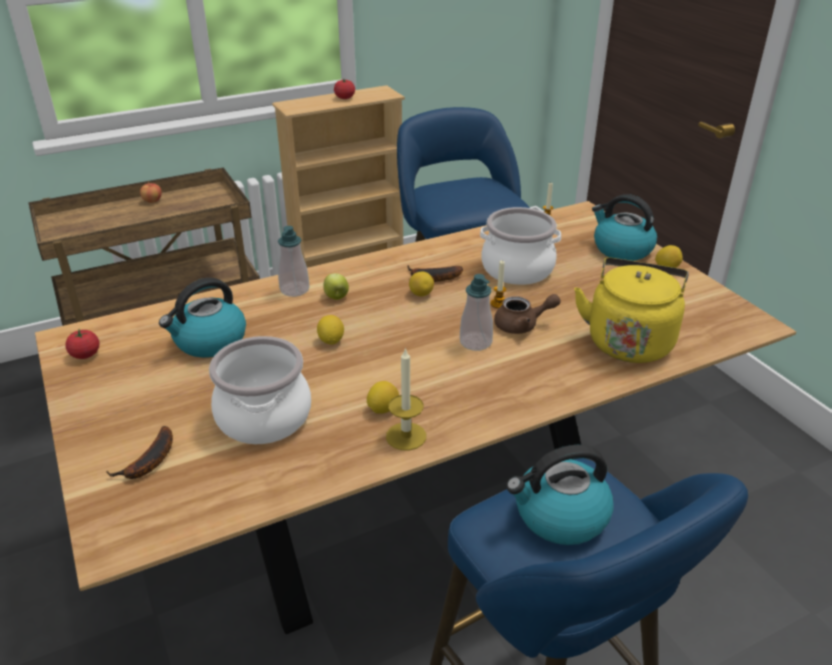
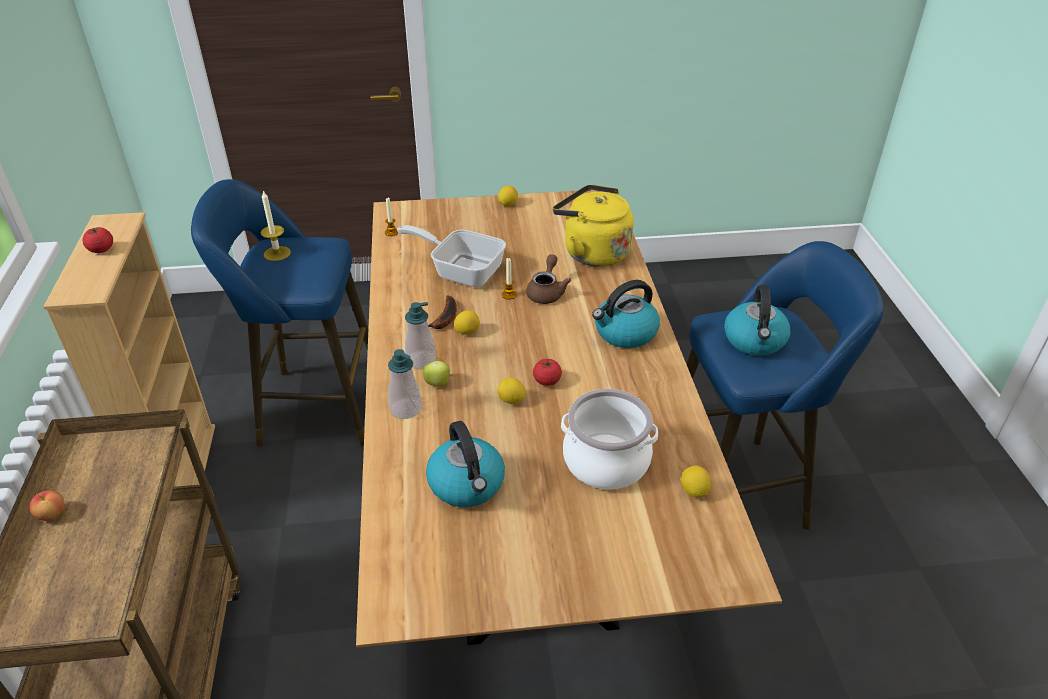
camera: 70 degrees left, 5 degrees up
tomato [65,329,99,359] -> tomato moved to [533,359,562,386]
banana [106,426,173,479] -> none
lemon [367,381,399,414] -> lemon moved to [681,465,711,498]
candle [386,347,426,450] -> candle moved to [260,191,291,261]
soap dispenser [460,274,493,351] -> soap dispenser moved to [405,302,436,369]
cooking pot [480,207,561,285] -> frying pan [397,225,506,287]
kettle [592,194,657,261] -> kettle moved to [592,280,660,348]

